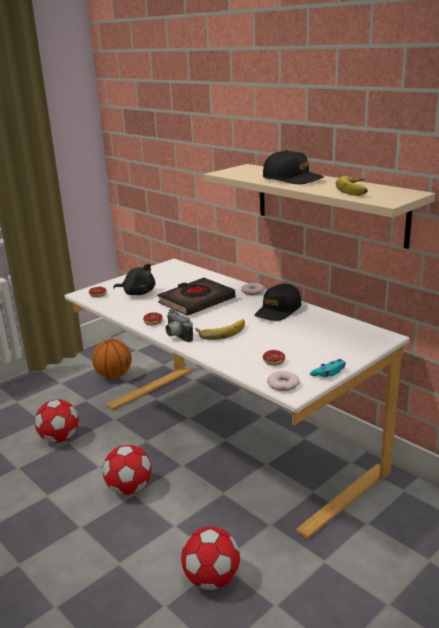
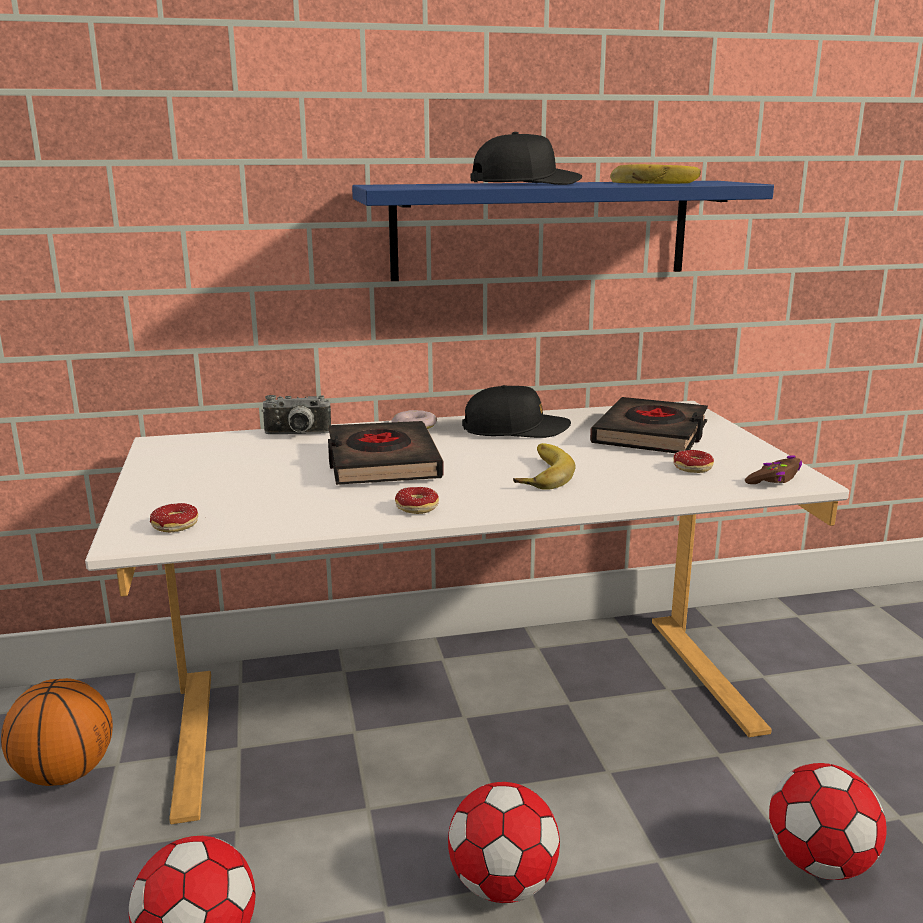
camera: 60 degrees left, 5 degrees down
black plush toy [113,264,155,295] -> none
camera [165,309,193,342] -> camera moved to [262,395,331,434]
beige shelf [204,164,435,249] -> blue shelf [352,181,774,281]
black cap [255,284,301,321] -> black cap turned 75 degrees counterclockwise [462,385,571,438]
donut [267,371,300,391] -> brown game controller [745,455,802,484]
turquoise game controller [310,359,346,377] -> none
none -> black book [590,397,708,453]

